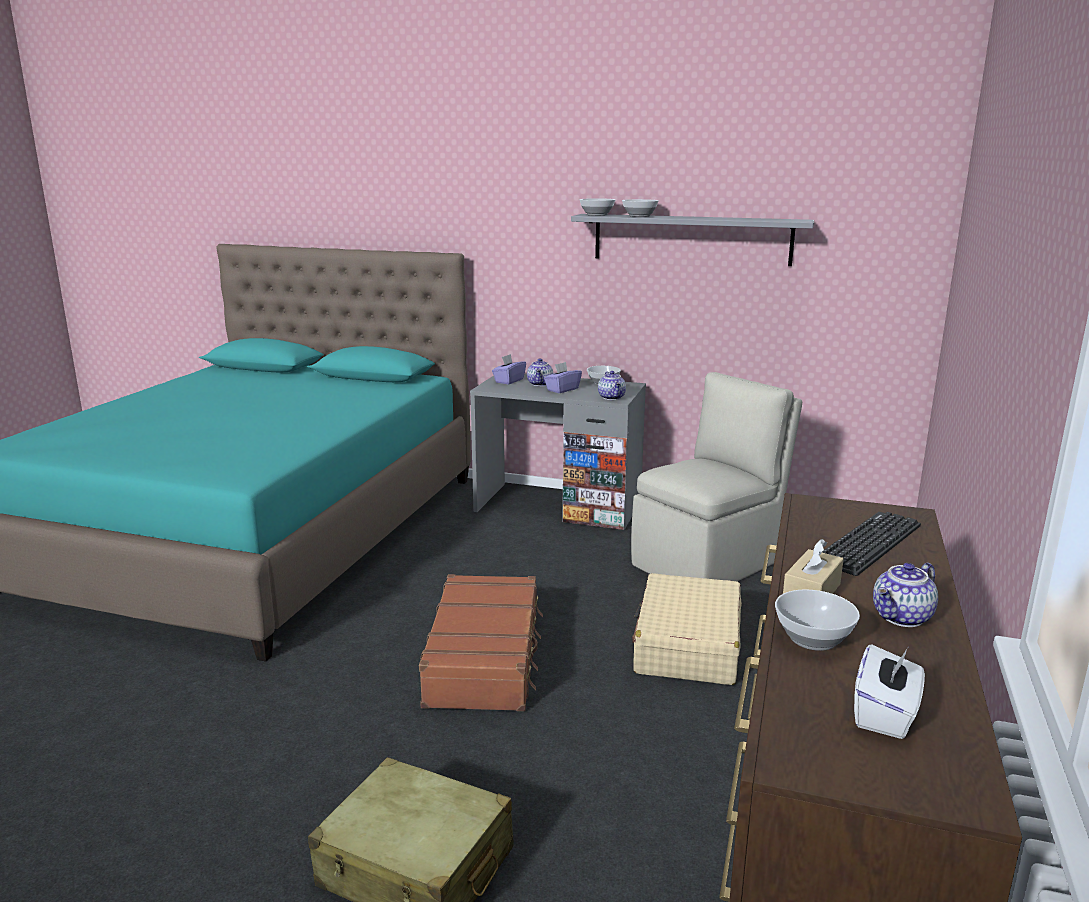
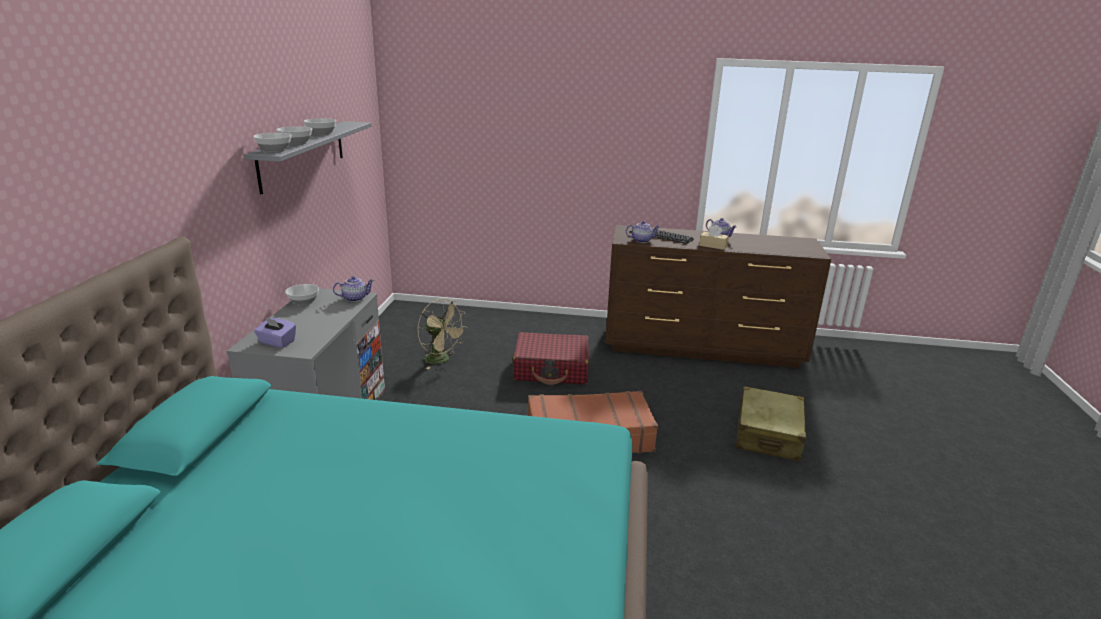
camera: 100 degrees left, 5 degrees up
teapot [527,358,553,386] -> teapot moved to [626,221,660,243]
purple tissue box [544,362,582,393] -> none
beige chair [631,372,802,581] -> beige fan [418,299,467,369]
beige suitcase [632,573,742,685] -> red suitcase [513,332,589,385]
bowl [775,590,860,651] -> bowl moved to [304,118,336,135]
white tissue box [854,644,925,739] -> none

